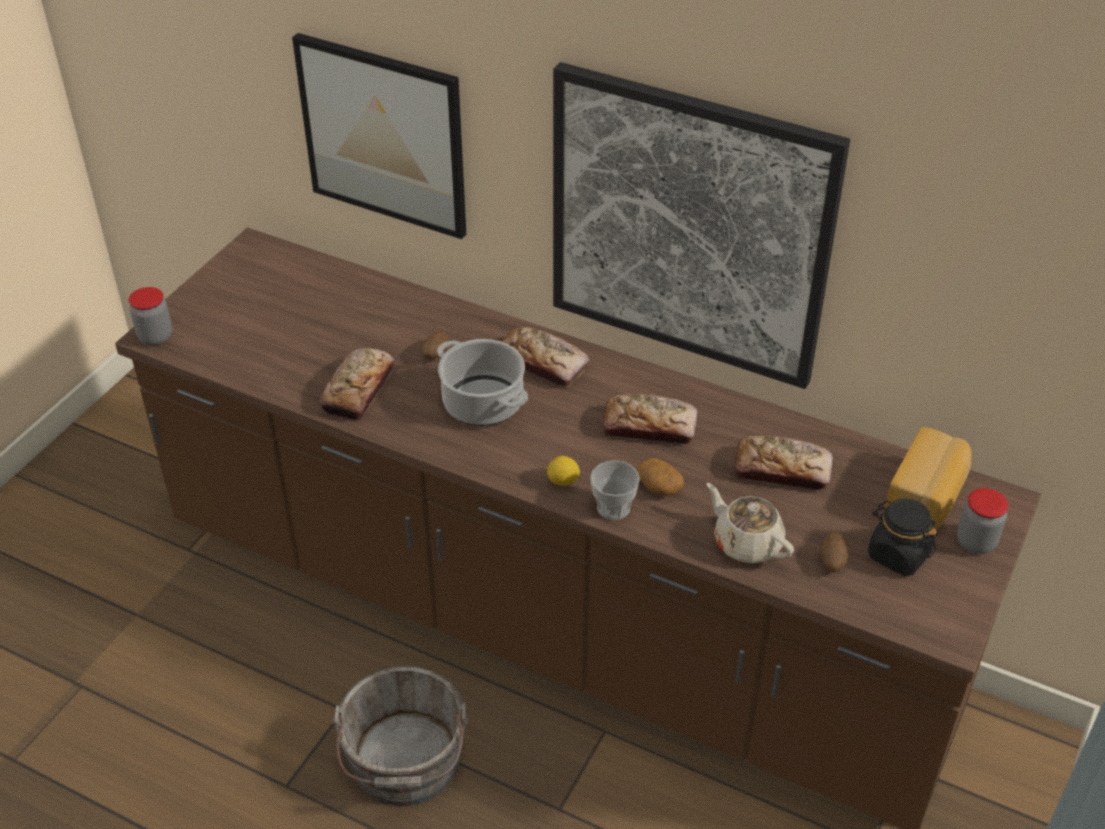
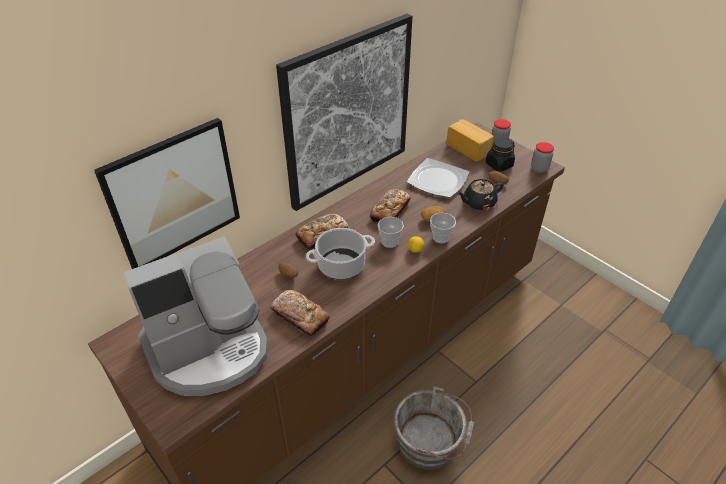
camera: 70 degrees left, 0 degrees up
jar [129,287,172,345] -> jar moved to [531,142,554,173]
beige teapot [707,483,794,564] -> black teapot [457,179,504,210]
bread [734,436,833,491] -> plate [407,158,470,198]
none -> coffee machine [124,236,268,396]
none -> cup [378,217,404,248]

